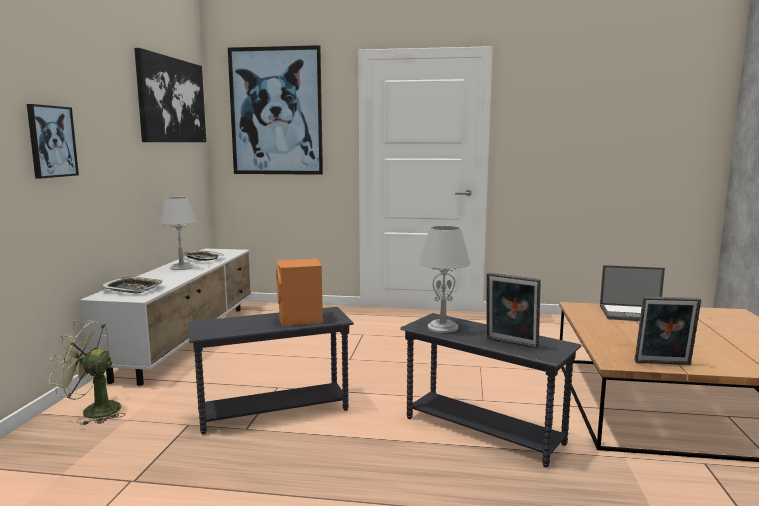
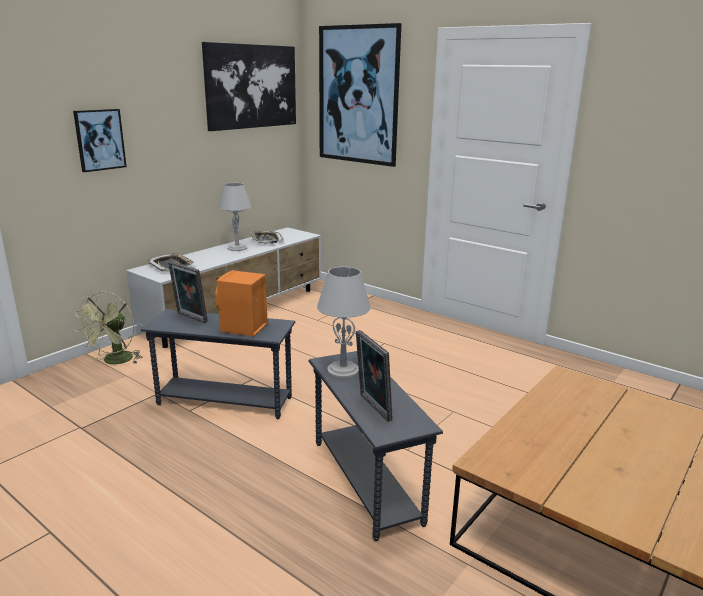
camera: 30 degrees right, 10 degrees up
green fan [49,320,126,426] -> green fan turned 105 degrees counterclockwise [75,291,143,364]
laptop [600,265,665,321] -> none
picture frame [635,296,701,365] -> picture frame moved to [168,262,208,323]

